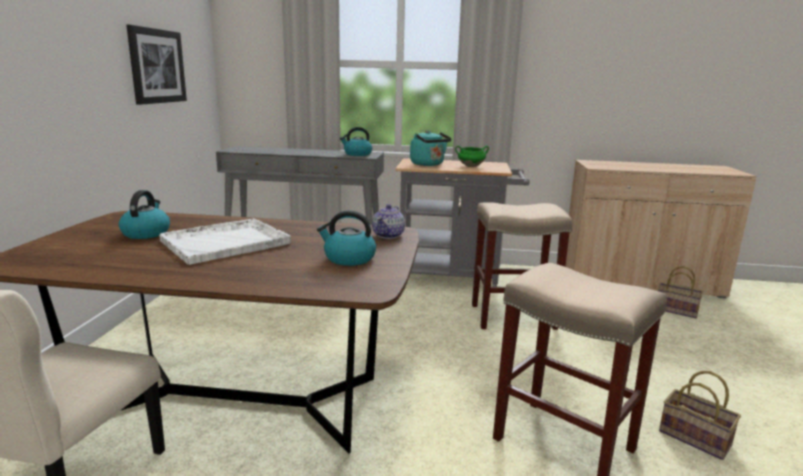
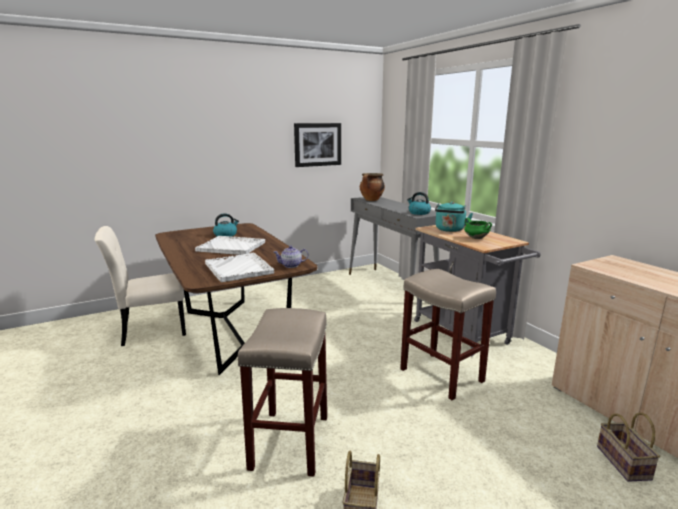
camera: 55 degrees right, 0 degrees up
kettle [317,211,376,266] -> white tray [205,253,274,282]
none -> cooking pot [360,173,385,201]

